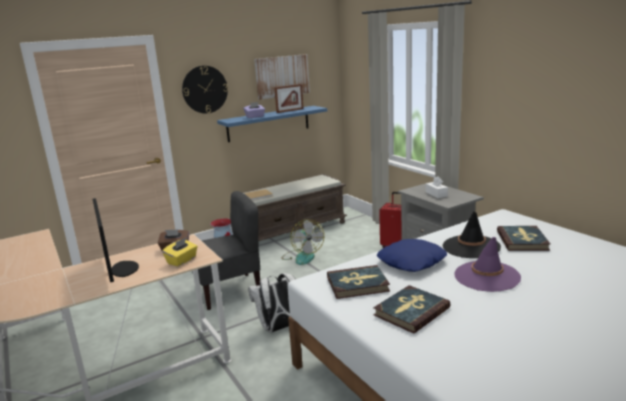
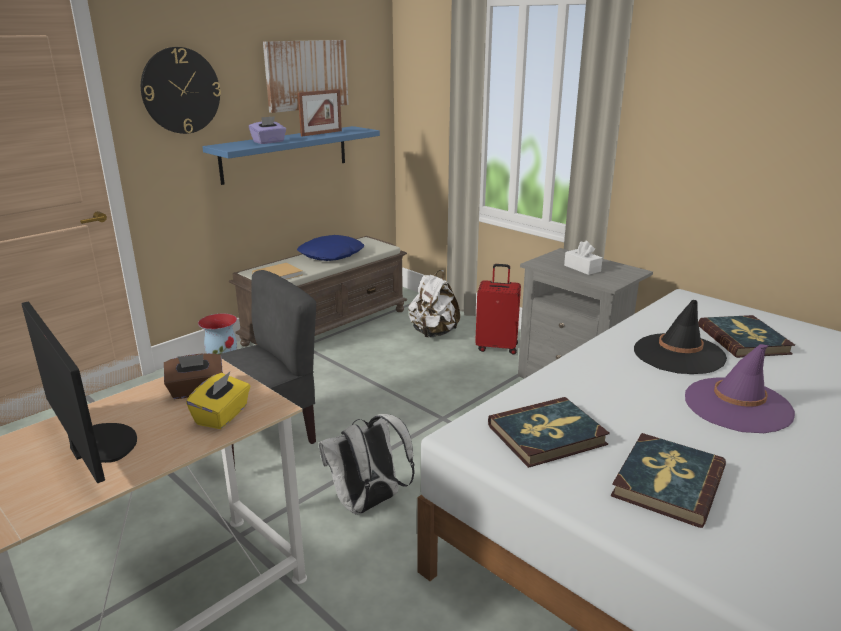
camera: 15 degrees left, 5 degrees up
fan [282,219,324,265] -> none
blue pillow [377,239,447,272] -> blue pillow moved to [297,235,364,261]
none -> white backpack [408,270,460,338]

